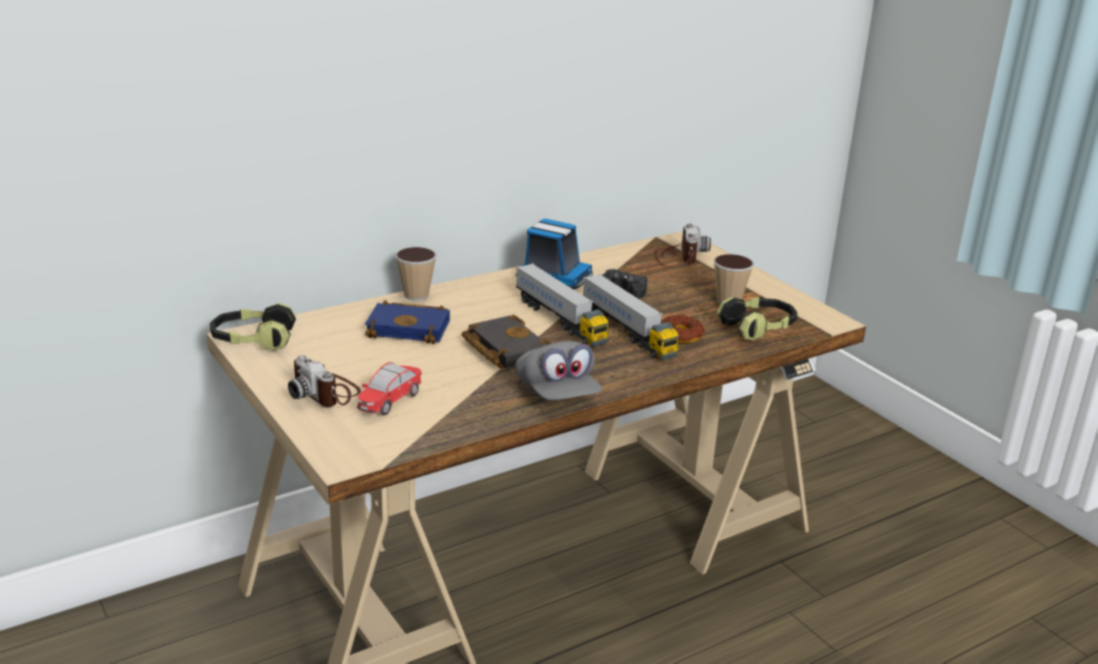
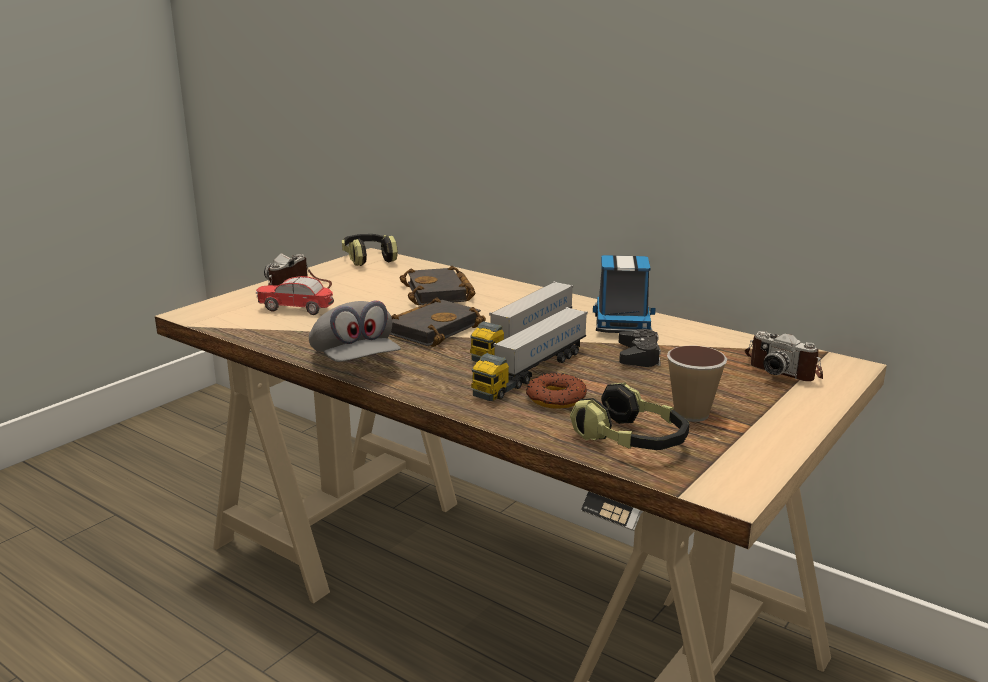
camera: 70 degrees right, 5 degrees down
blue book [365,300,450,344] -> black book [400,266,475,305]
cup [395,247,437,301] -> none
grey cap [515,341,602,400] -> grey cap turned 75 degrees counterclockwise [309,301,401,362]
camera [654,224,711,267] -> camera turned 60 degrees clockwise [745,331,823,381]

